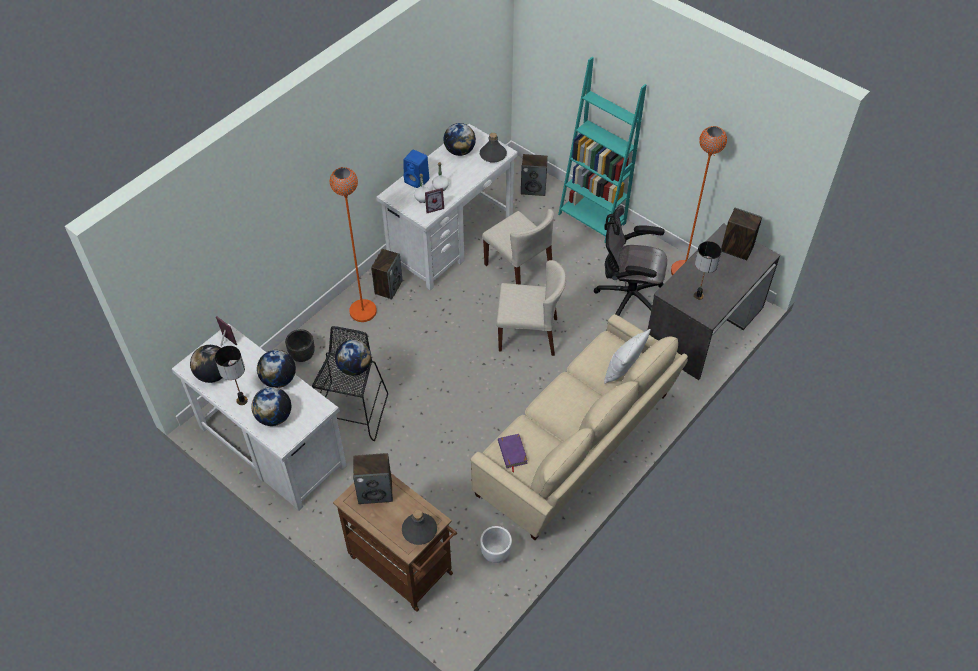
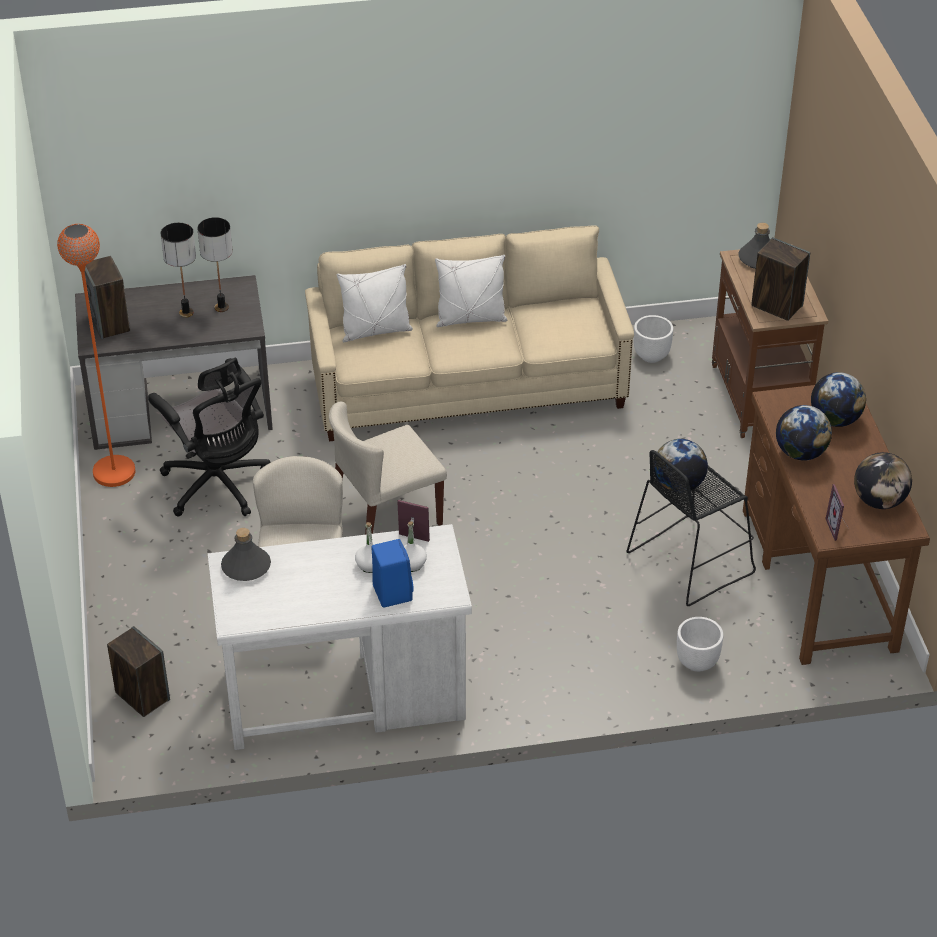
camera: 140 degrees left, 10 degrees down
white desk [172,323,347,511] -> brown desk [743,385,930,665]
table lamp [215,346,248,405] -> table lamp moved to [160,223,196,318]
black planter [285,329,315,362] -> white planter [677,617,723,672]
orange floor lamp [330,167,377,322] -> none
speaker [371,249,403,300] -> none
globe [443,123,476,156] -> none
beige chair [496,260,566,356] -> beige chair turned 75 degrees counterclockwise [329,402,447,535]
purple book [498,434,528,473] -> none
turquoise bookcase [558,57,646,243] -> none
none -> white pillow [435,255,507,327]

